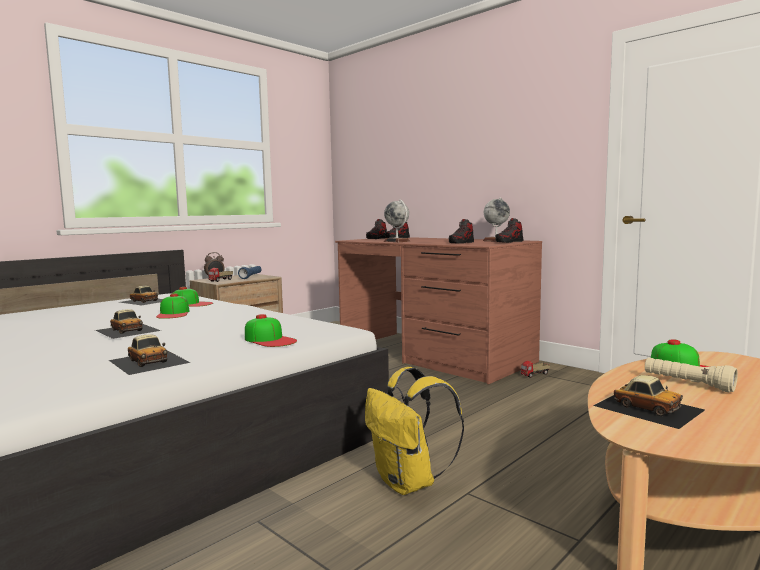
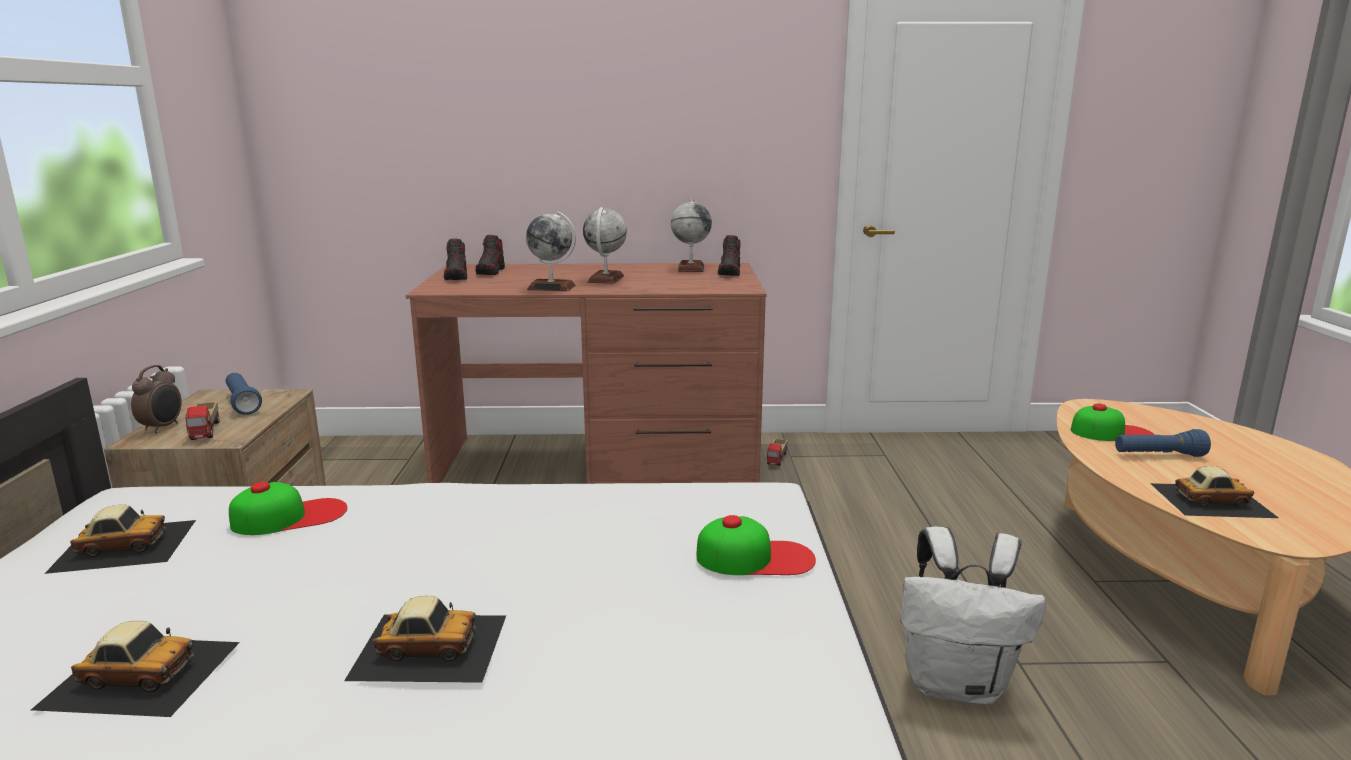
camera: 45 degrees left, 10 degrees up
toy car [109,335,191,375] -> toy car moved to [31,621,240,717]
cap [156,294,189,319] -> none
yellow backpack [365,367,464,495] -> white backpack [900,527,1046,705]
shoe [449,219,474,244] -> none
beige flashlight [645,357,738,393] -> blue flashlight [1115,429,1211,457]
none -> globe [583,207,627,284]

